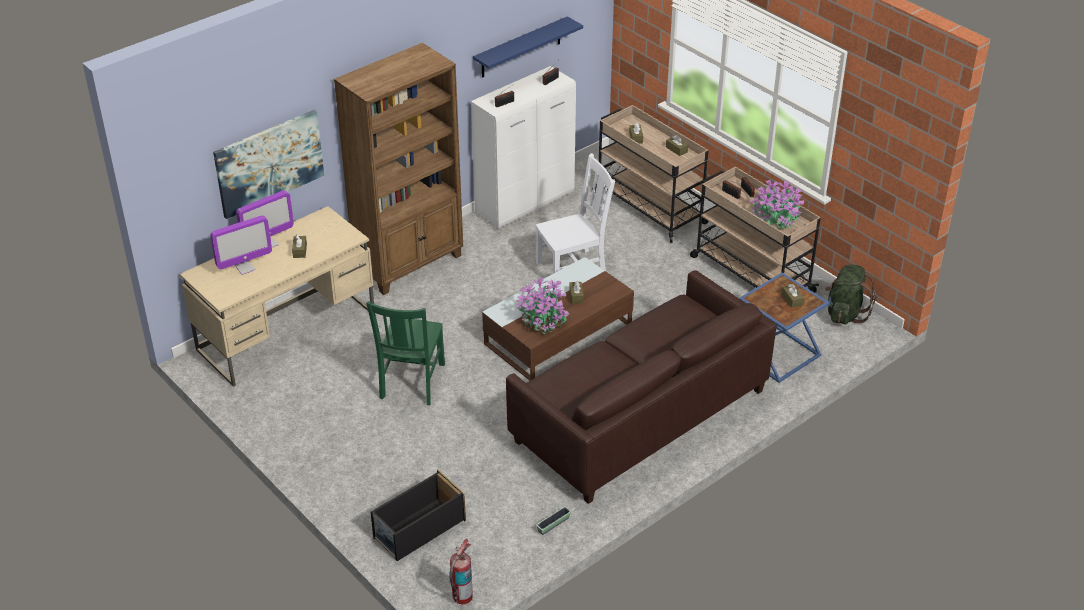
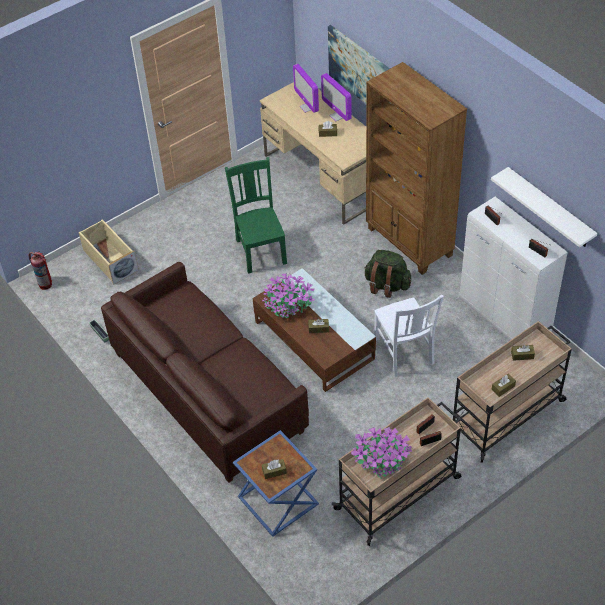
camera: 95 degrees right, 10 degrees up
green chair [366,301,445,405] -> green chair turned 60 degrees clockwise [225,157,287,274]
black storage box [371,470,466,561] -> beige storage box [79,219,139,285]
blue shelf [473,16,583,78] -> white shelf [491,167,598,247]
green backpack [825,264,876,325] -> green backpack moved to [364,250,411,298]

